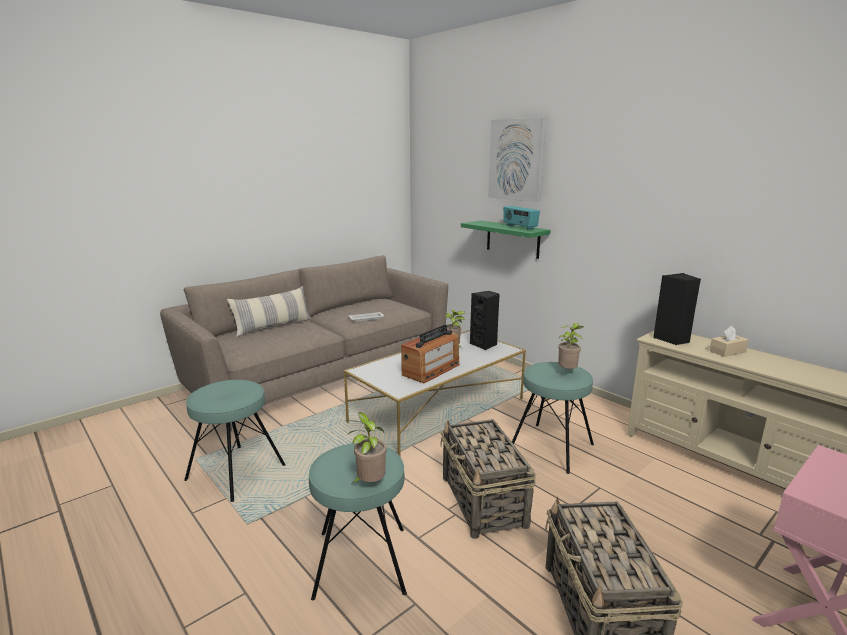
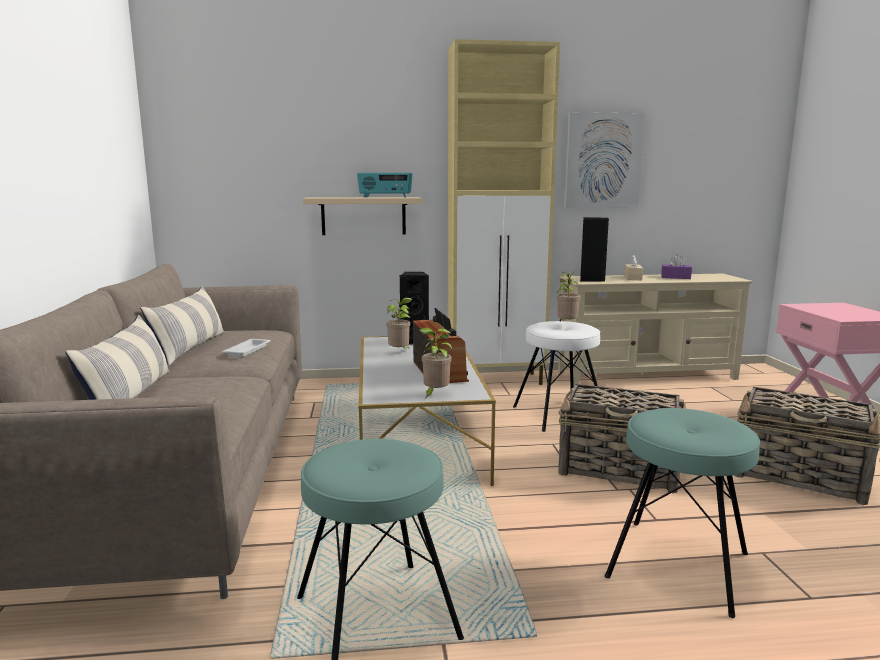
camera: 55 degrees left, 5 degrees down
potted plant [347,412,387,484] -> potted plant moved to [419,328,452,399]
green shelf [461,221,551,259] -> beige shelf [303,197,422,235]
picture [488,117,546,202] -> picture moved to [564,112,646,208]
turquoise stool [512,362,594,474] -> white stool [513,321,600,432]
none -> pillow [140,286,224,366]
none -> beige cabinet [448,39,560,385]
none -> purple tissue box [661,254,692,279]

